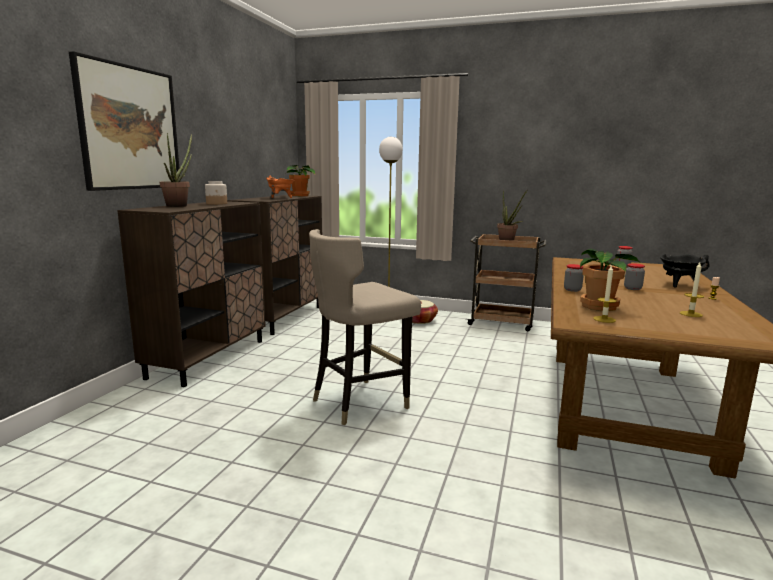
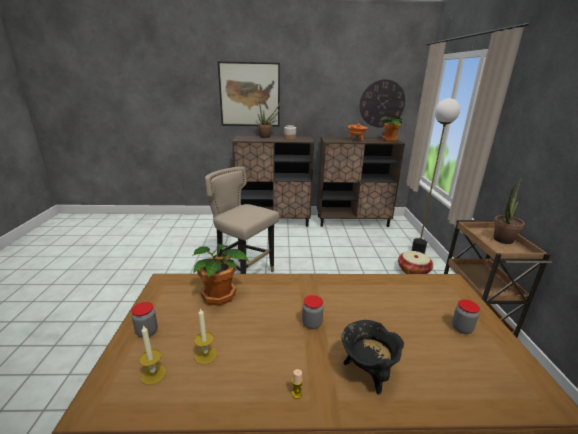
camera: 70 degrees right, 10 degrees up
jar [564,264,584,292] -> jar moved to [131,302,158,338]
candle [593,264,617,323] -> candle moved to [139,325,166,385]
none -> wall clock [360,79,405,128]

